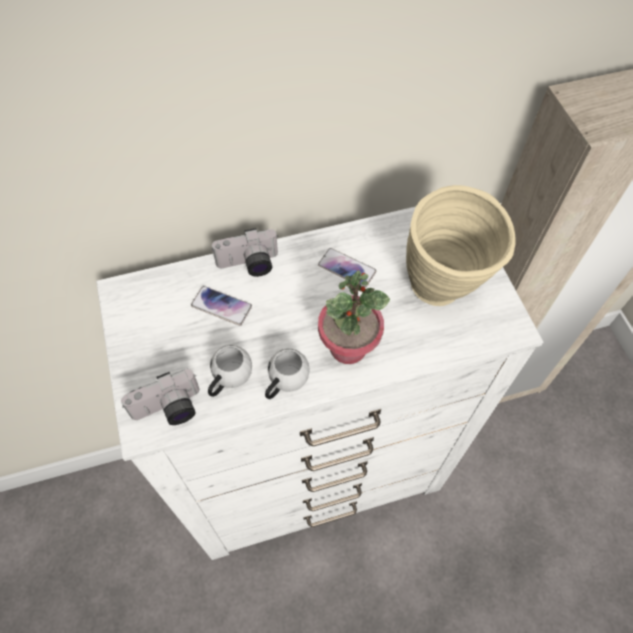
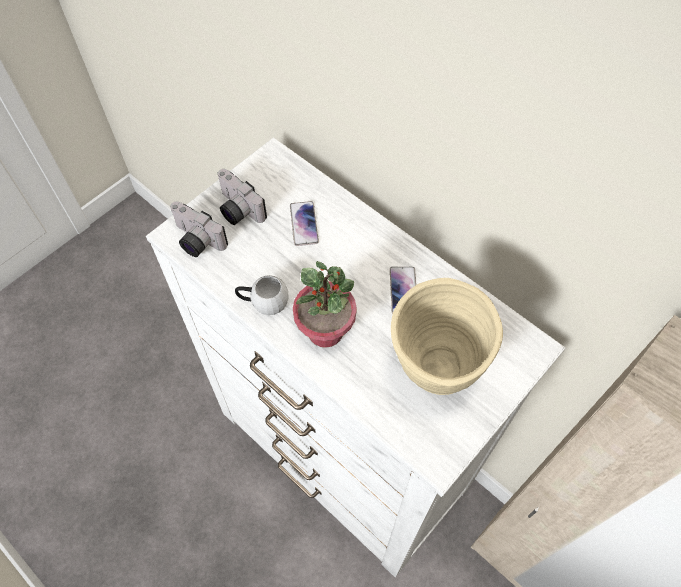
camera: 60 degrees right, 0 degrees up
white mug [208,345,252,397] -> none
camera [212,228,278,277] -> camera moved to [217,169,267,225]

